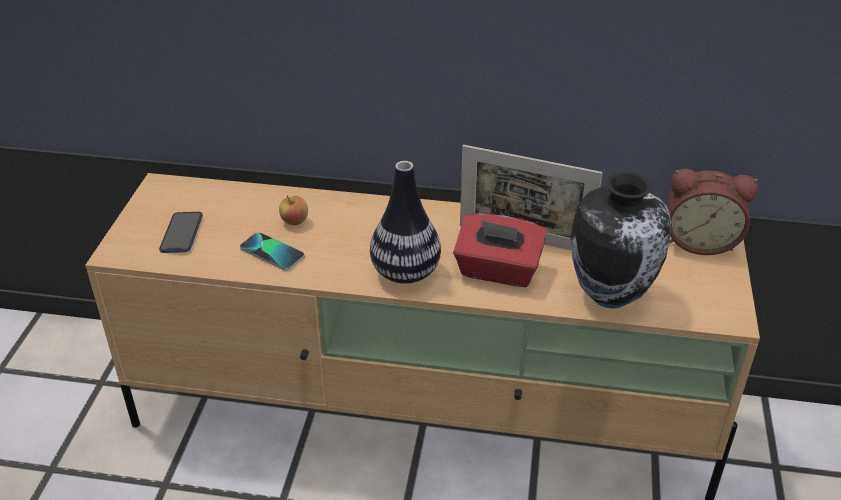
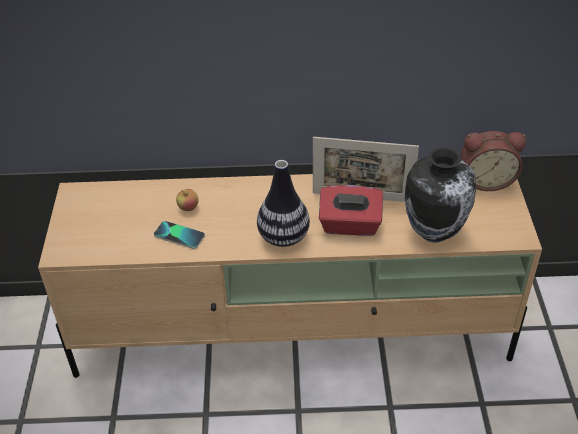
camera: 10 degrees left, 5 degrees up
phone [159,212,203,253] -> none

